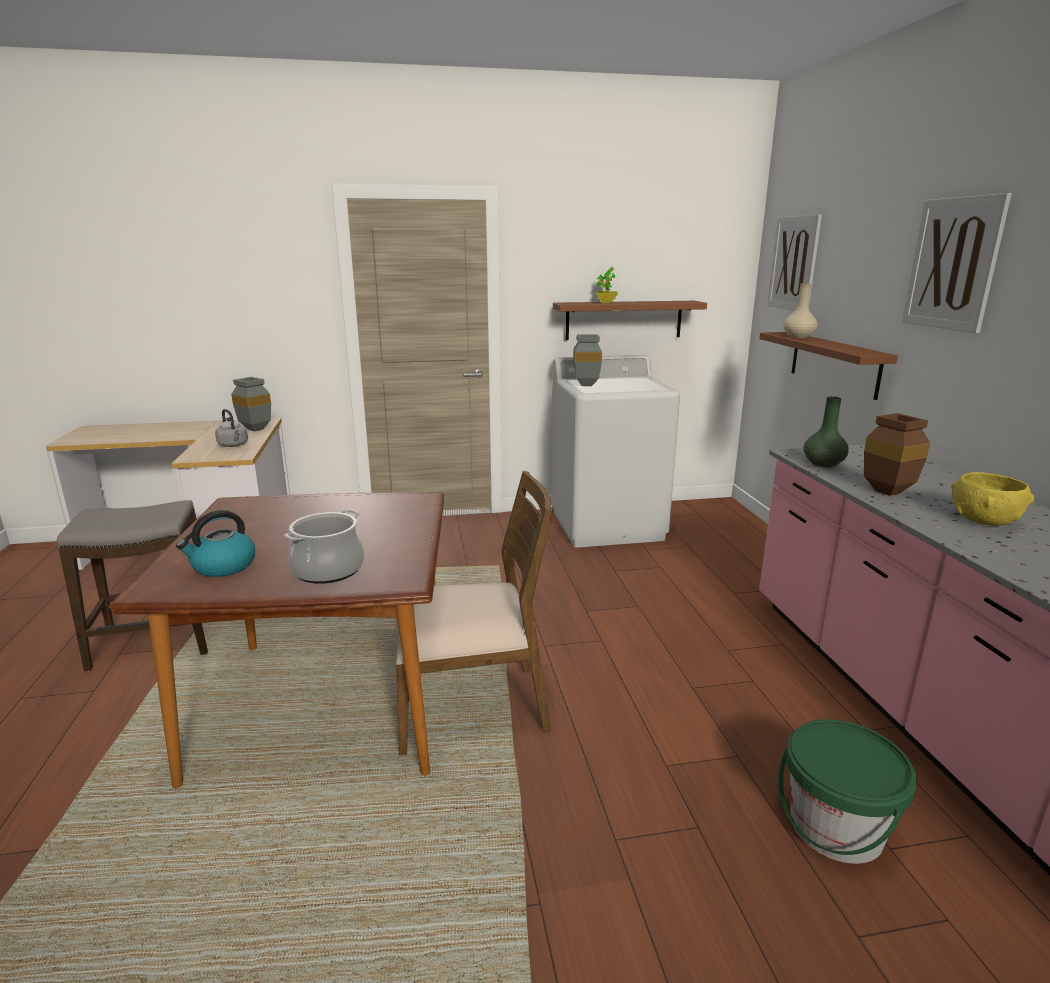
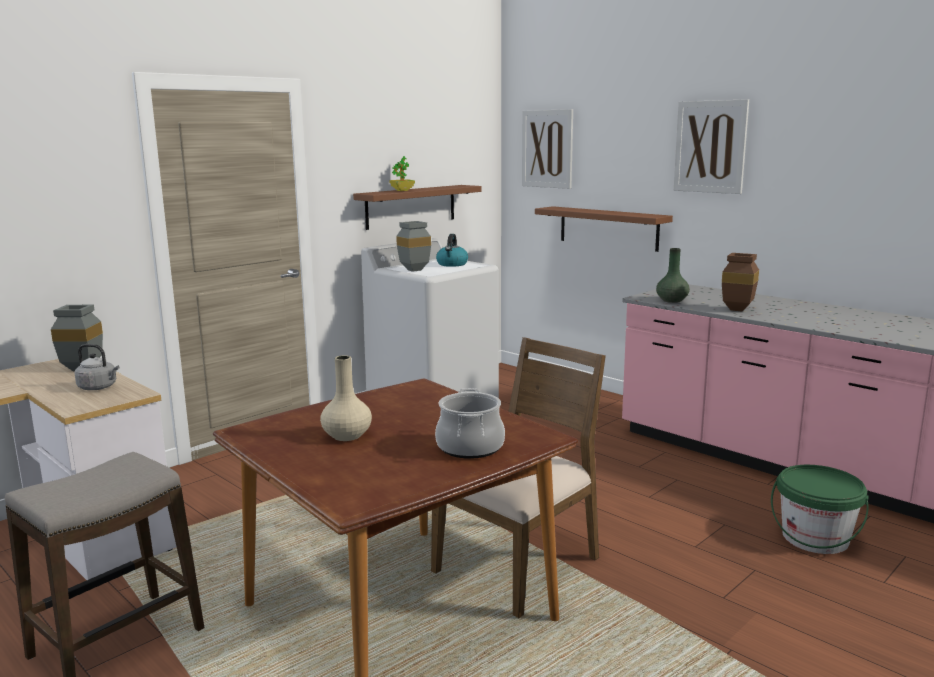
camera: 35 degrees left, 5 degrees down
kettle [176,510,255,577] -> kettle moved to [436,234,468,267]
beige vase [783,283,818,338] -> beige vase moved to [320,355,372,441]
yellow bowl [951,472,1034,526] -> none

